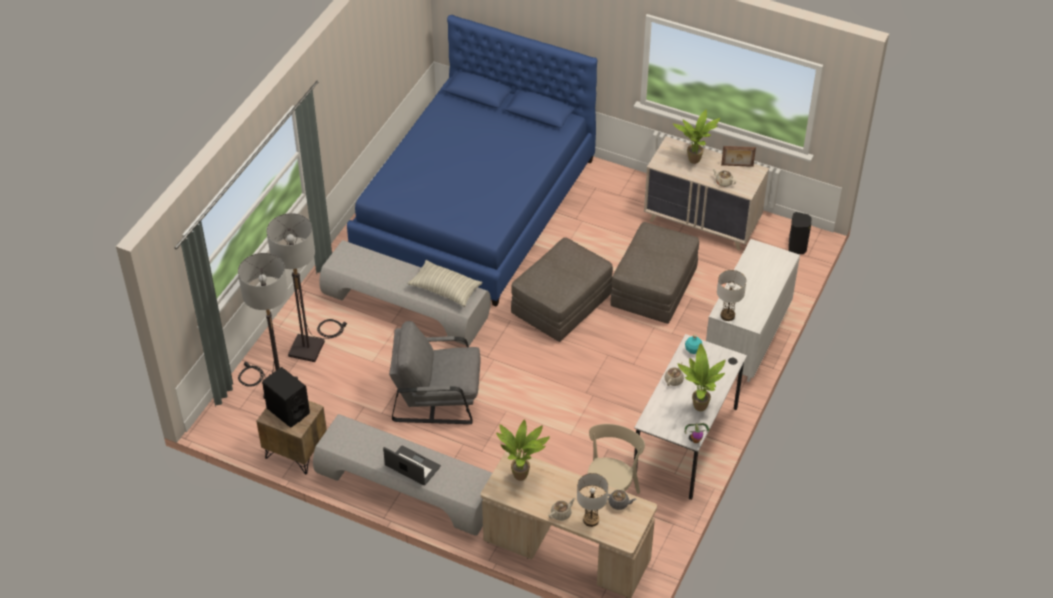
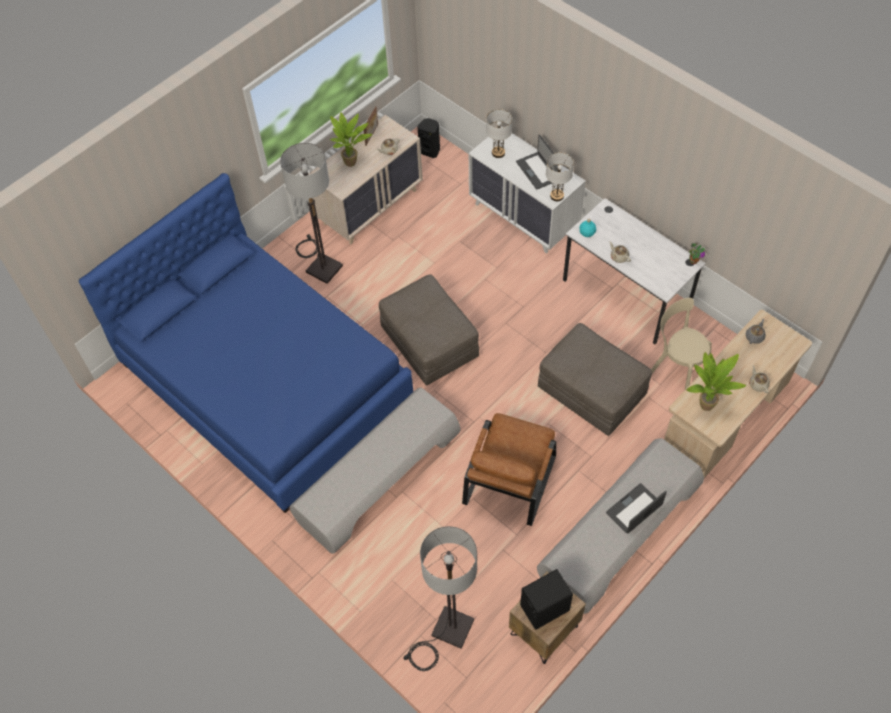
camera: 70 degrees left, 10 degrees up
floor lamp [266,213,347,362] -> floor lamp moved to [280,143,343,284]
grey armchair [389,321,481,424] -> brown armchair [462,413,556,526]
pillow [408,260,482,307] -> none
table lamp [577,473,608,527] -> table lamp moved to [486,109,512,158]
grey ottoman [610,222,699,324] -> grey ottoman moved to [538,323,652,436]
potted plant [677,343,726,411] -> none
none -> laptop [516,135,558,190]

